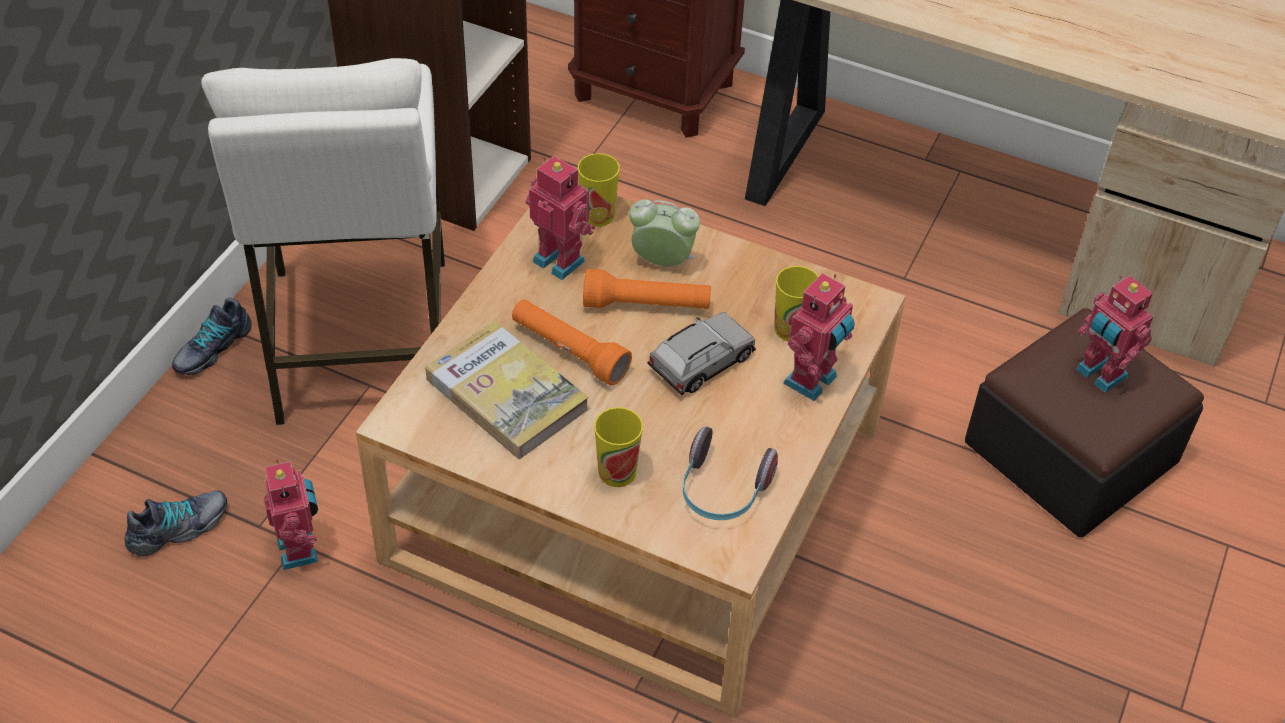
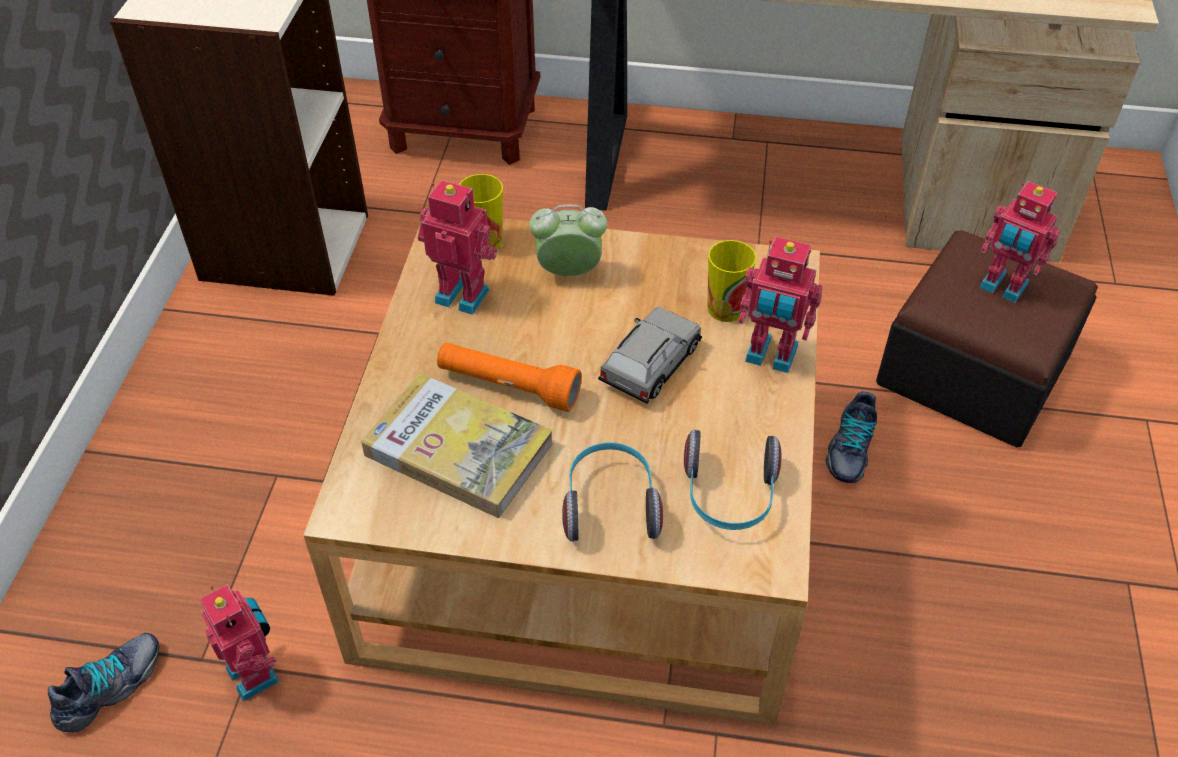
camera: 15 degrees left, 0 degrees up
shoe [172,297,252,375] -> shoe moved to [825,391,877,483]
white stool [201,58,445,426] -> none
orange flashlight [583,269,711,309] -> none
cup [594,407,643,487] -> headphones [562,442,663,542]
toy robot [783,273,855,401] -> toy robot turned 90 degrees clockwise [739,236,822,373]

